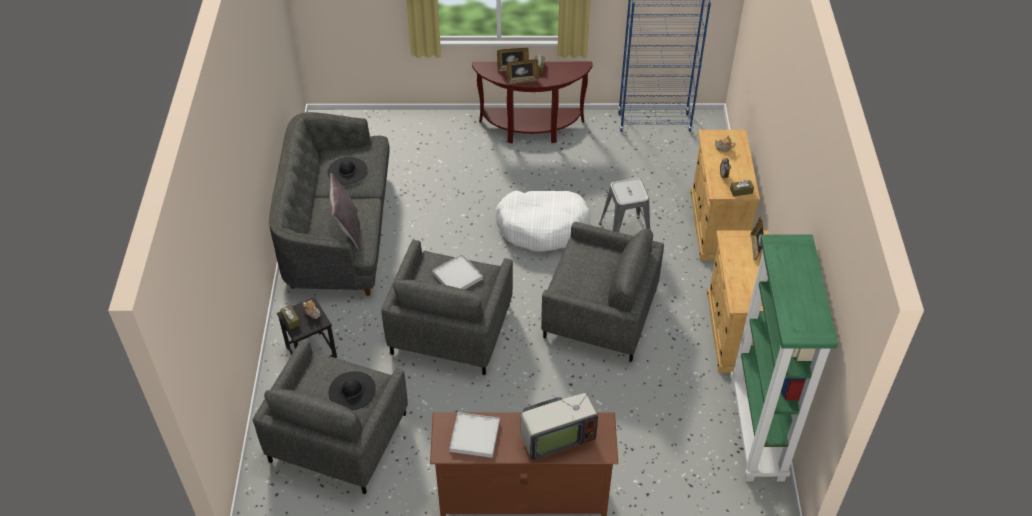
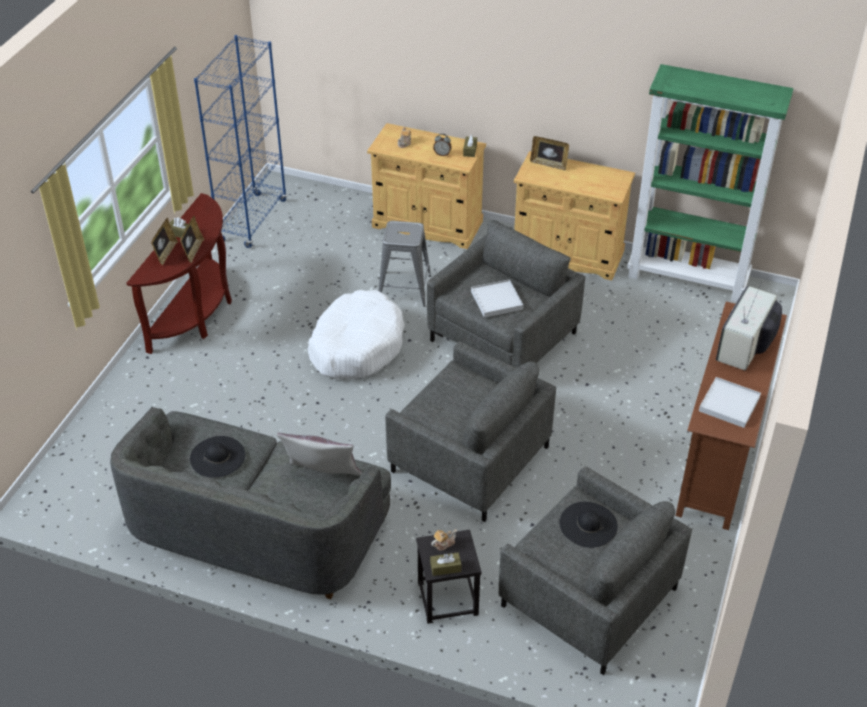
camera: 70 degrees left, 5 degrees down
white tray [432,254,483,290] -> white tray moved to [471,279,523,318]
television [521,383,598,460] -> television turned 150 degrees counterclockwise [716,281,782,371]

